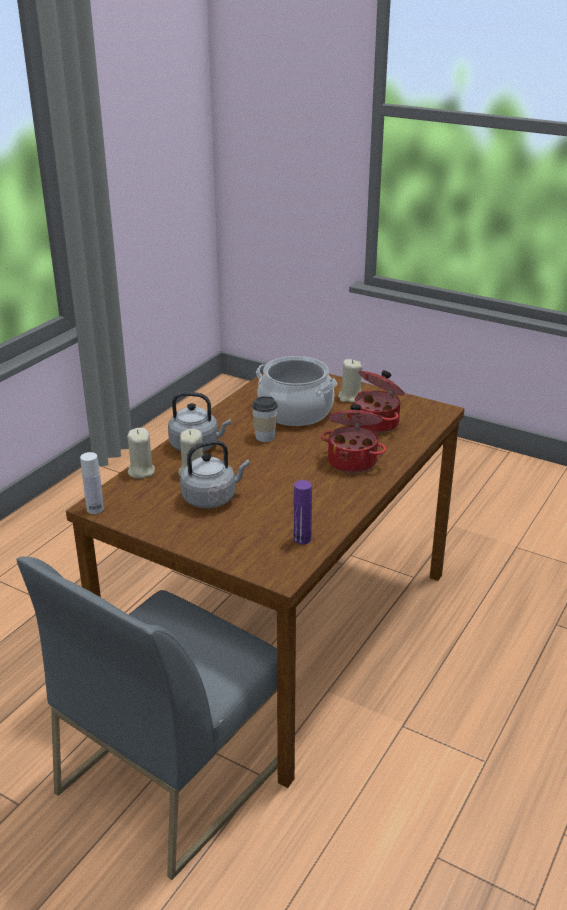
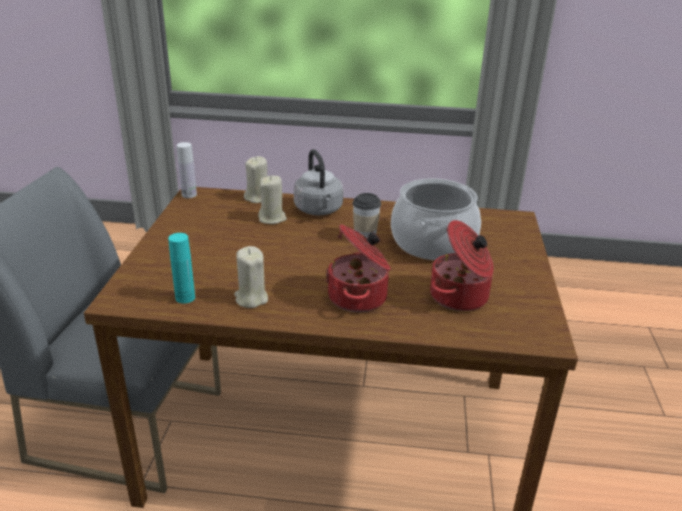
camera: 65 degrees right, 0 degrees up
grey kettle [180,440,250,508] -> none
purple bottle [293,480,312,545] -> turquoise bottle [168,233,195,304]
beige candle [338,359,362,402] -> beige candle moved to [234,246,268,308]

